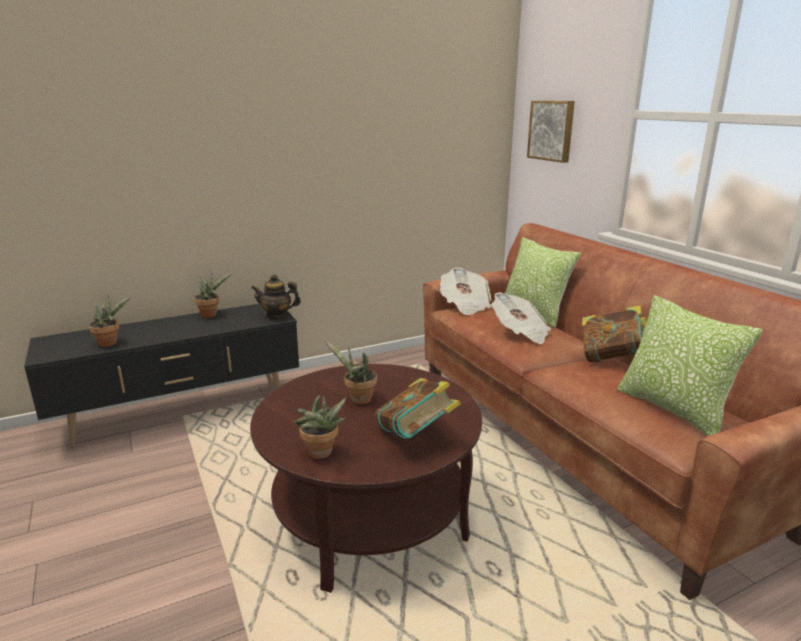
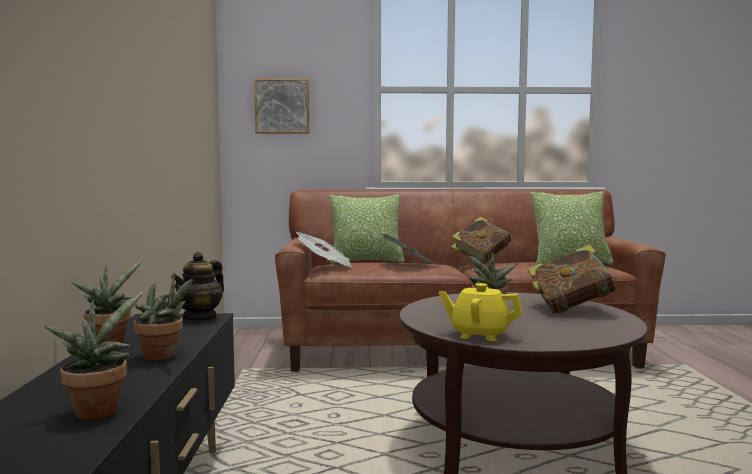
camera: 65 degrees left, 15 degrees down
potted plant [294,395,347,459] -> potted plant moved to [134,272,193,360]
none -> yellow teapot [439,283,523,341]

